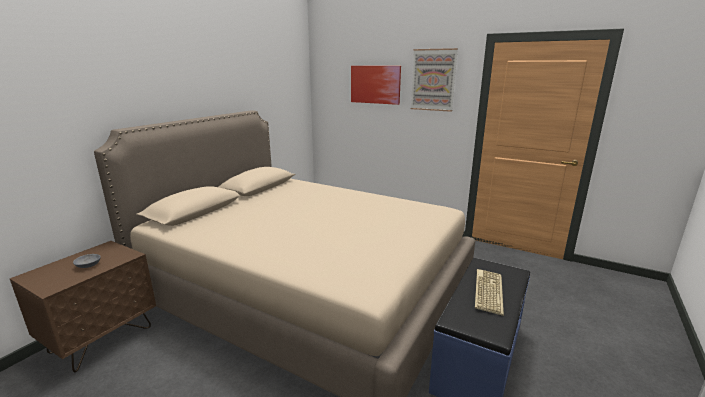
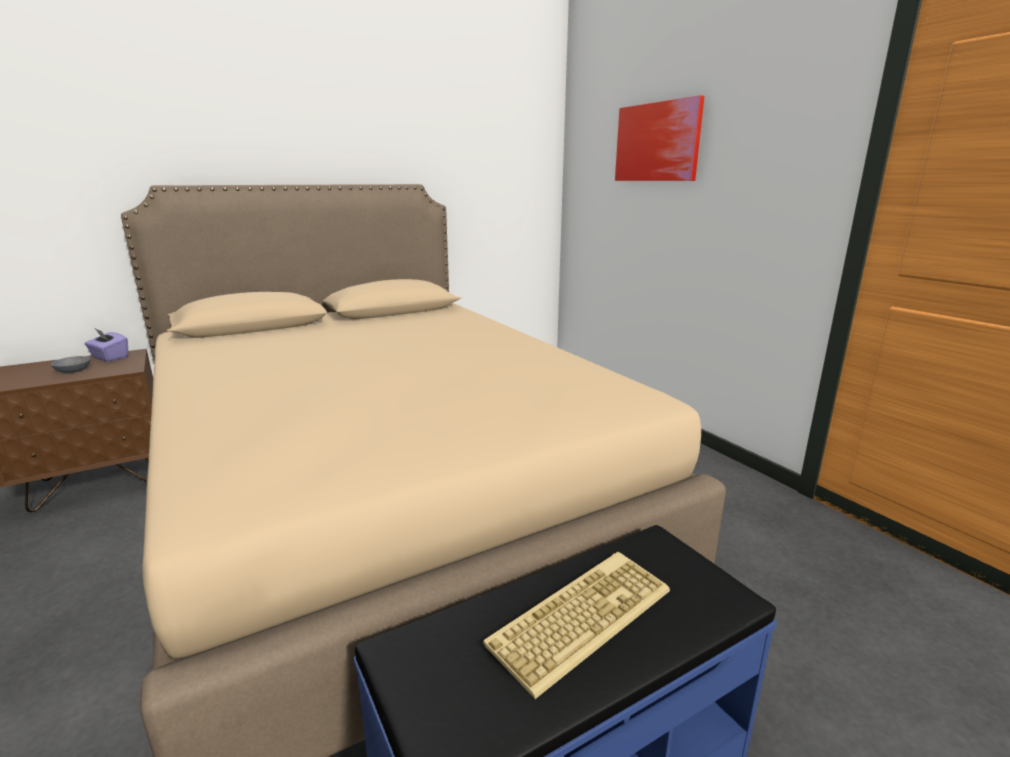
camera: 30 degrees right, 0 degrees up
picture [411,48,458,112] -> none
none -> purple tissue box [85,329,128,362]

